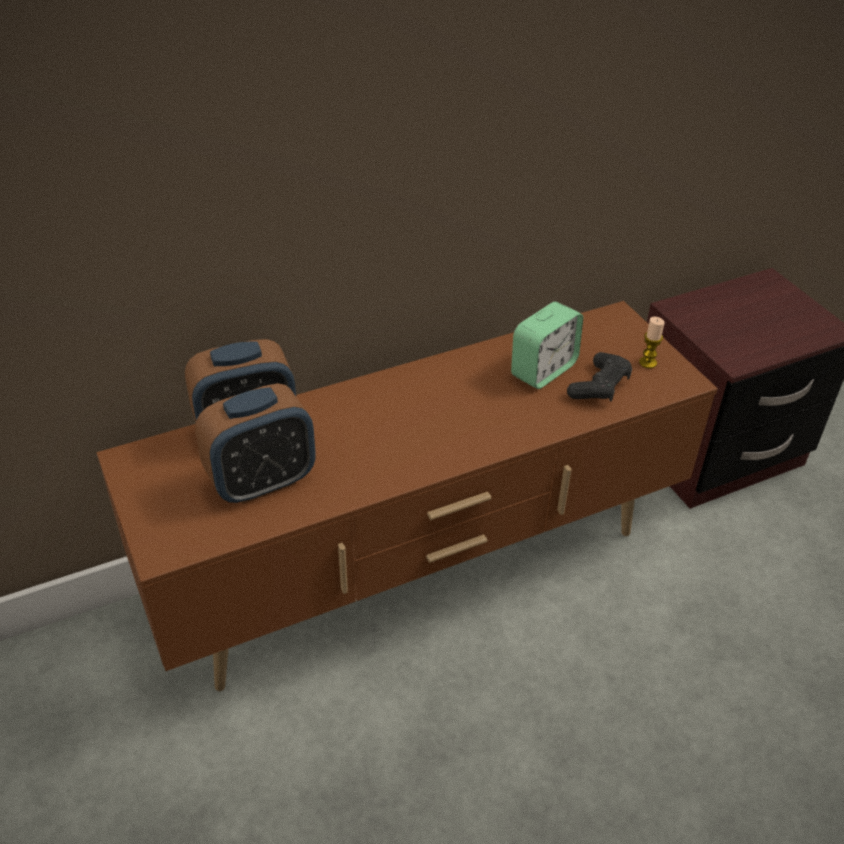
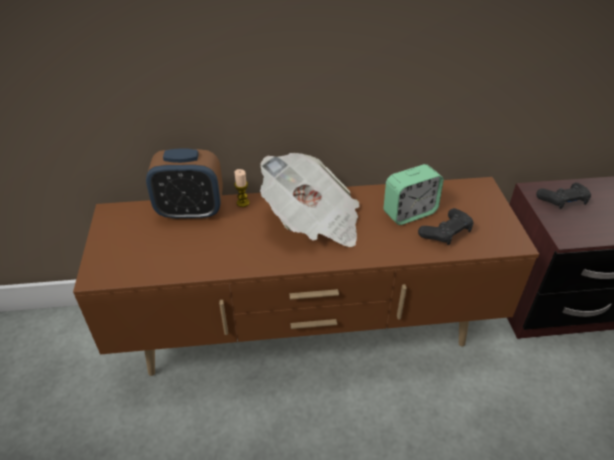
camera: 20 degrees right, 0 degrees up
alarm clock [195,383,316,504] -> none
candle [639,317,665,369] -> candle moved to [234,169,250,207]
none -> newspaper [260,153,360,247]
none -> black game controller [536,183,591,209]

